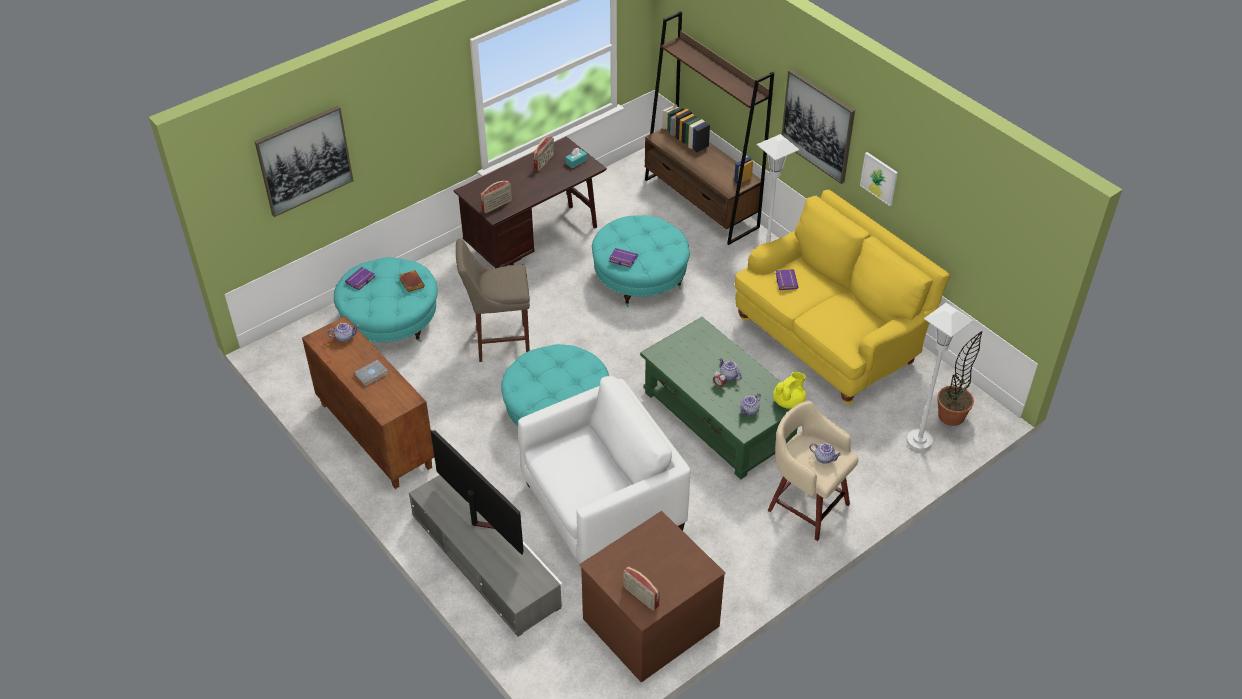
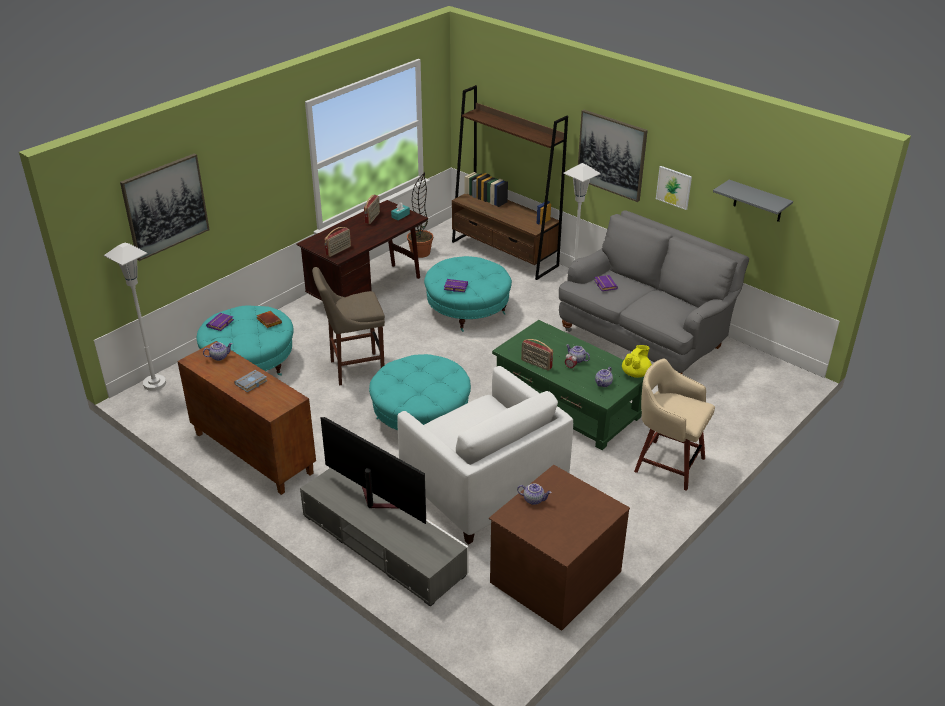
camera: 10 degrees left, 10 degrees down
white armchair [518,376,690,564] -> white armchair turned 90 degrees clockwise [397,366,573,545]
radio [623,566,660,611] -> radio moved to [521,339,553,371]
yellow sofa [735,190,950,404] -> grey sofa [559,210,749,374]
teapot [809,443,842,464] -> teapot moved to [517,483,552,505]
white floor lamp [907,303,973,451] -> white floor lamp moved to [104,242,166,391]
potted plant [937,331,982,426] -> potted plant moved to [407,172,433,258]
none -> grey shelf [713,180,793,222]

